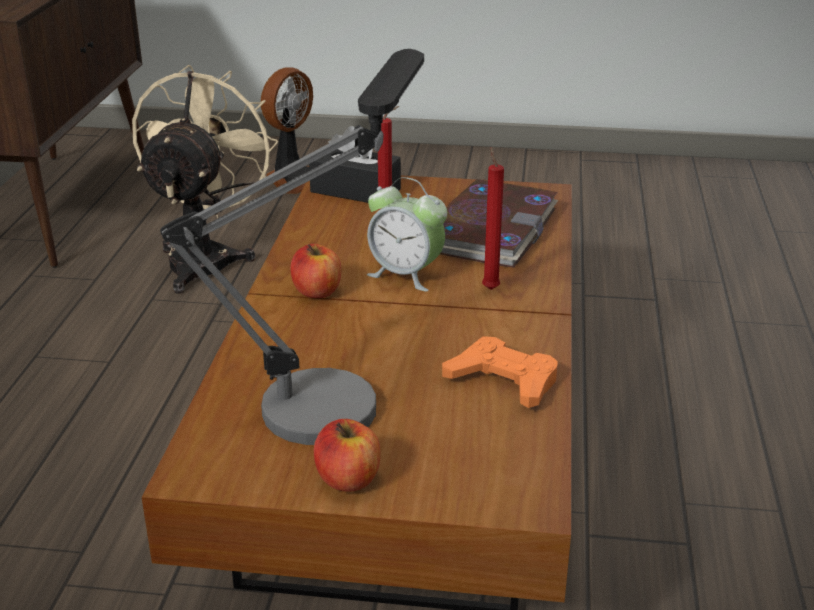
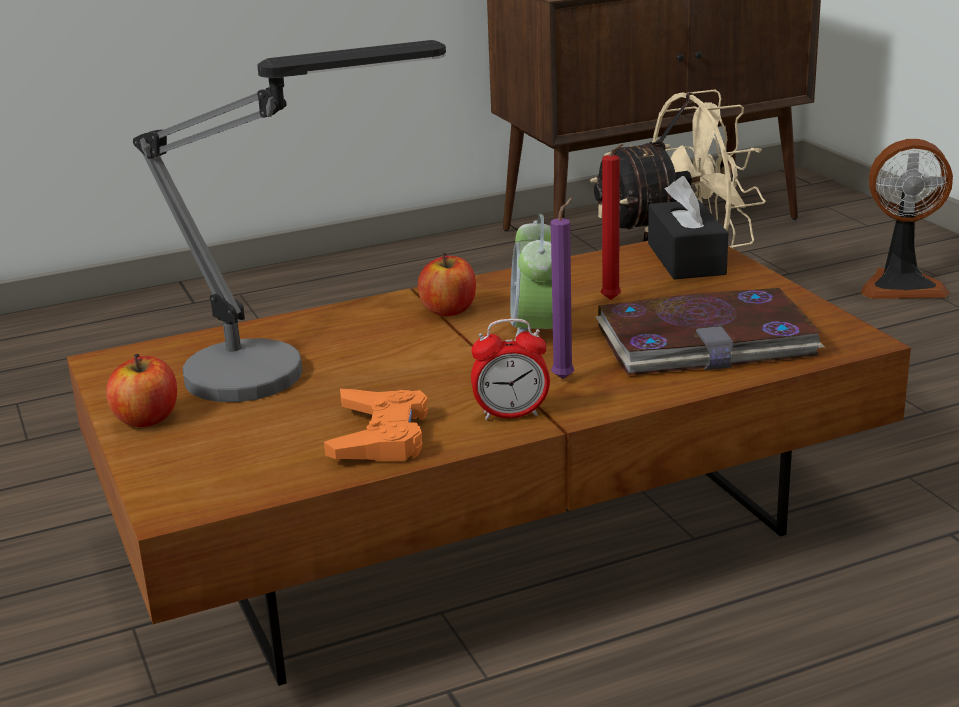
camera: 60 degrees right, 5 degrees down
red candle [482,147,504,290] -> purple candle [551,197,574,379]
none -> alarm clock [471,319,550,420]

